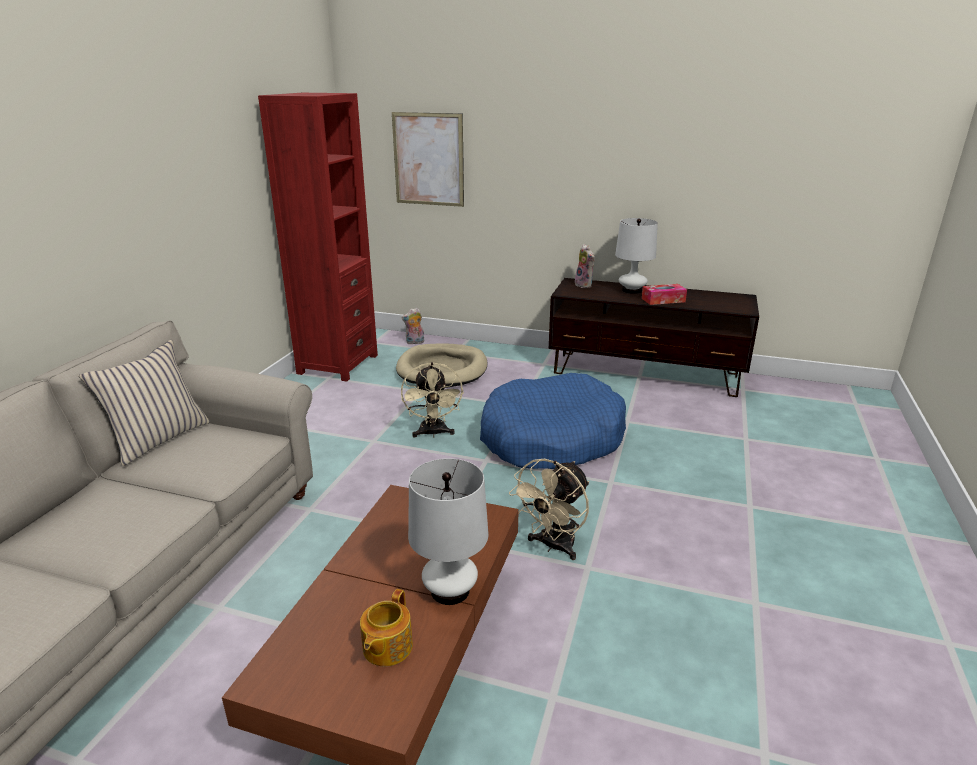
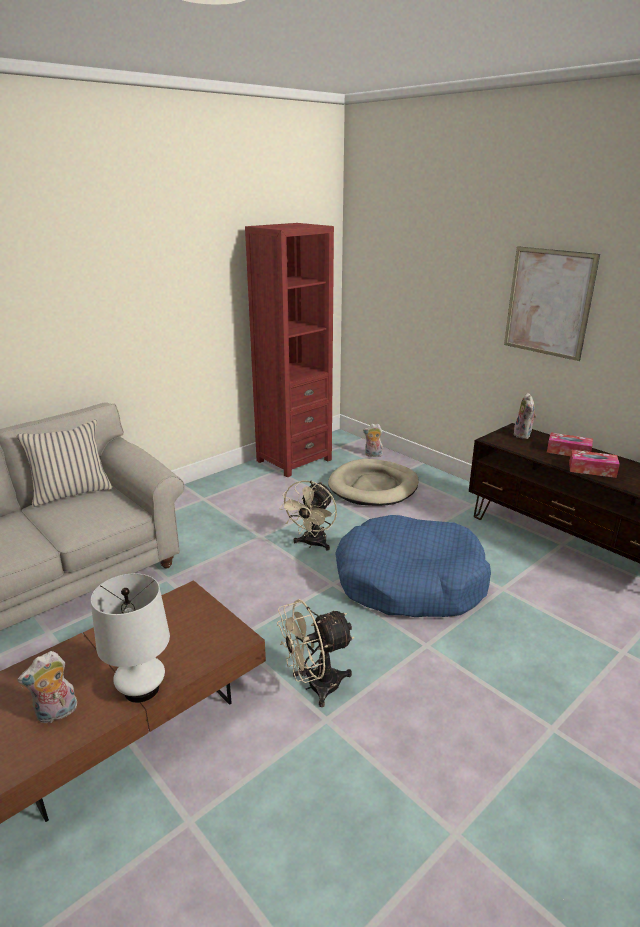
camera: 30 degrees right, 0 degrees up
teapot [360,589,413,666] -> plush toy [17,651,77,723]
picture [392,112,464,207] -> picture moved to [504,246,600,361]
white table lamp [615,218,658,294] -> tissue box [547,433,593,456]

